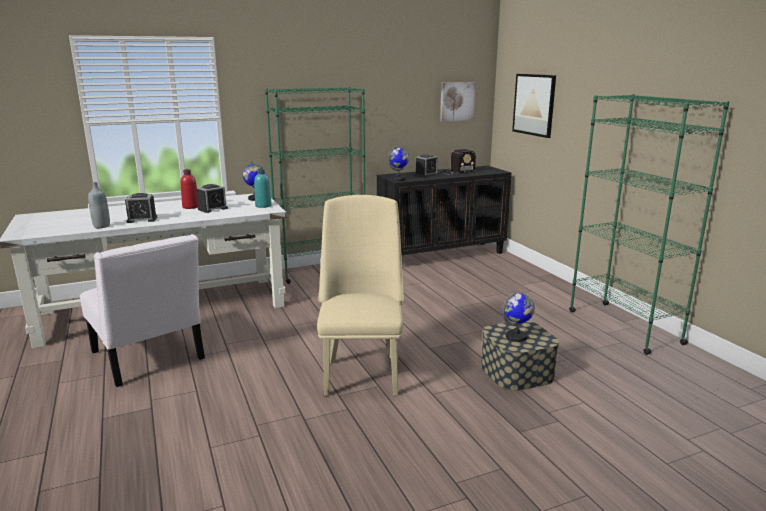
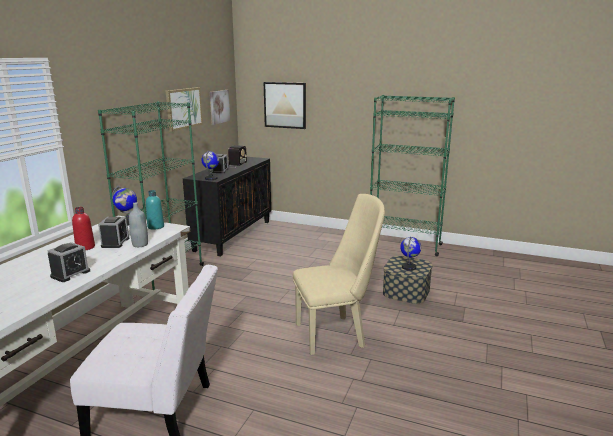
camera: 45 degrees left, 0 degrees up
grey bottle [88,182,110,228] -> grey bottle moved to [129,202,148,247]
beige chair [317,195,404,396] -> beige chair turned 120 degrees clockwise [293,194,385,355]
none -> picture [166,87,203,132]

